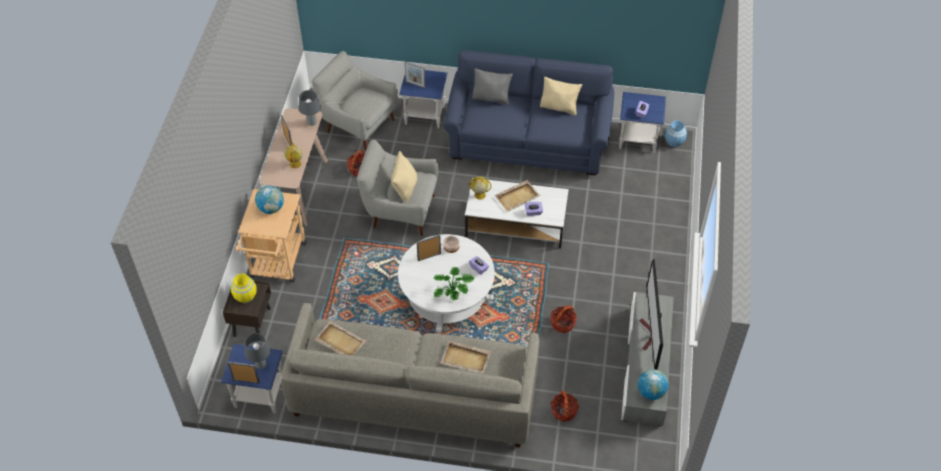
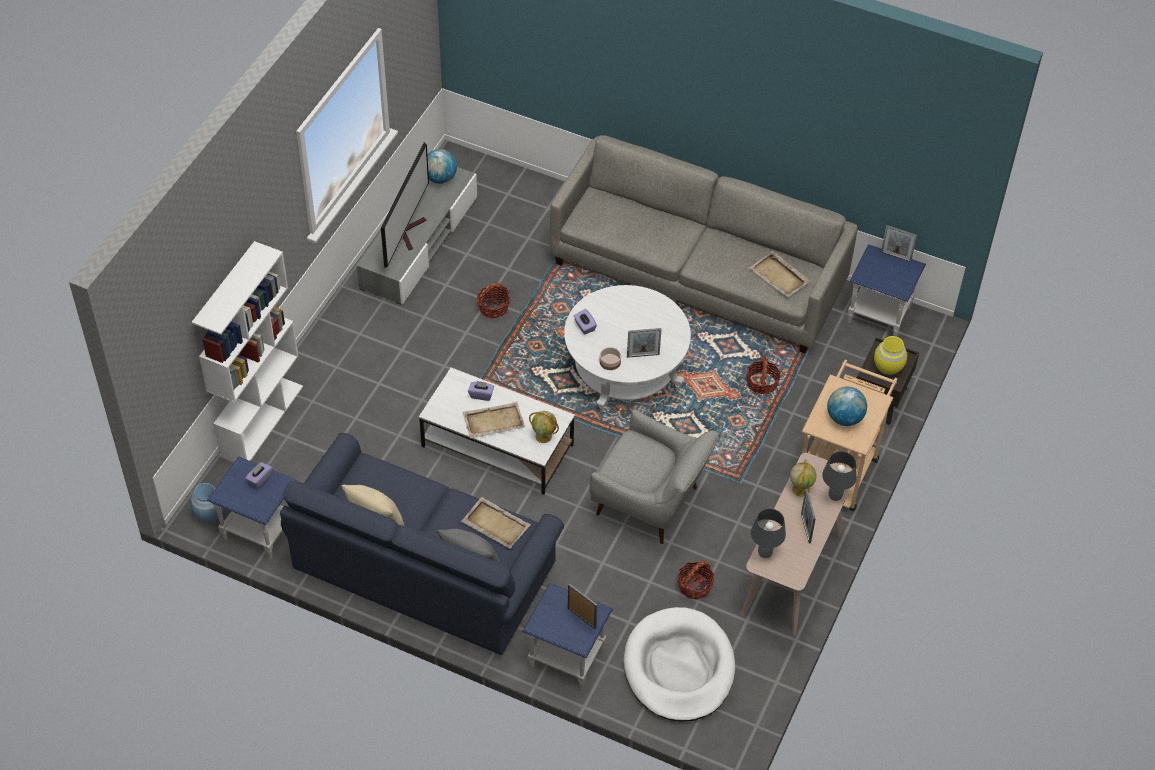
camera: 165 degrees left, 0 degrees up
grey table lamp [245,333,271,369] -> grey table lamp moved to [822,451,857,501]
grey armchair [312,51,398,151] -> white dog bed [624,607,735,722]
beige pillow [391,151,417,203] -> none
potted plant [433,267,475,301] -> none
beige tray [441,341,491,374] -> beige tray moved to [461,497,531,549]
basket [551,391,579,422] -> basket moved to [746,356,780,395]
none -> white bookcase [192,241,303,461]

